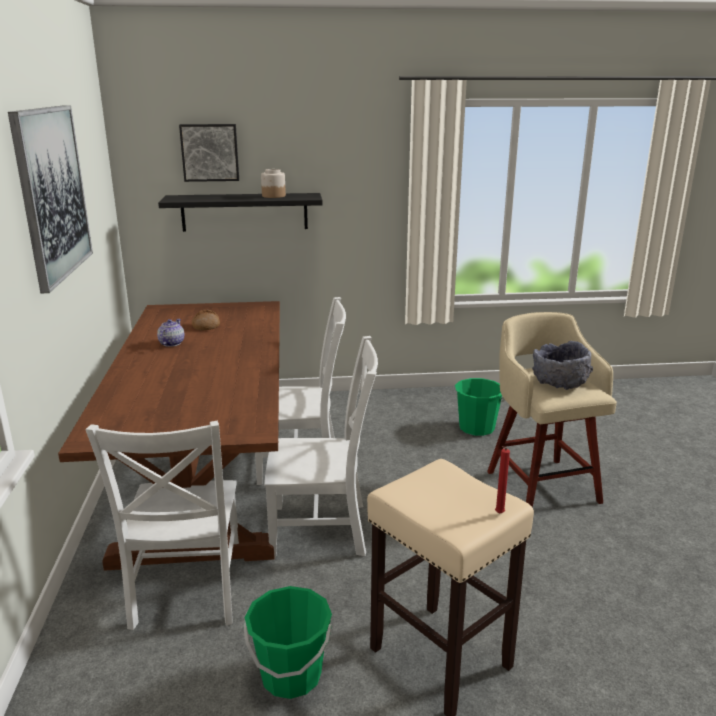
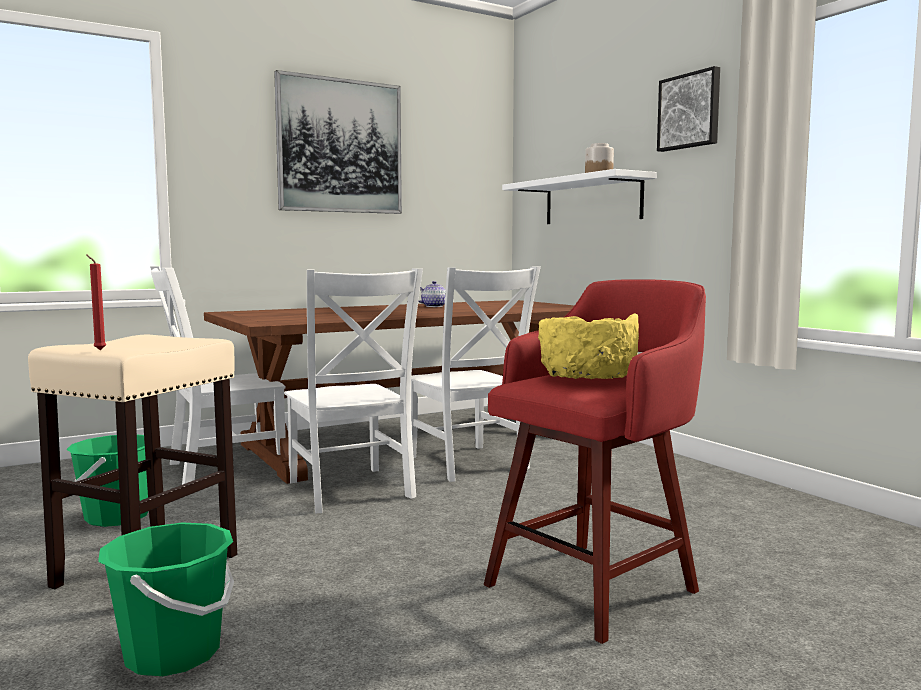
camera: 65 degrees right, 15 degrees down
black shelf [158,193,323,232] -> white shelf [502,169,657,224]
picture [179,124,239,182] -> picture moved to [657,66,720,152]
bread [192,310,220,330] -> none
green bucket [455,378,505,436] -> green bucket moved to [98,522,234,676]
beige stool [487,312,617,508] -> red stool [484,279,706,644]
grey bowl [532,341,593,390] -> yellow bowl [538,313,639,379]

